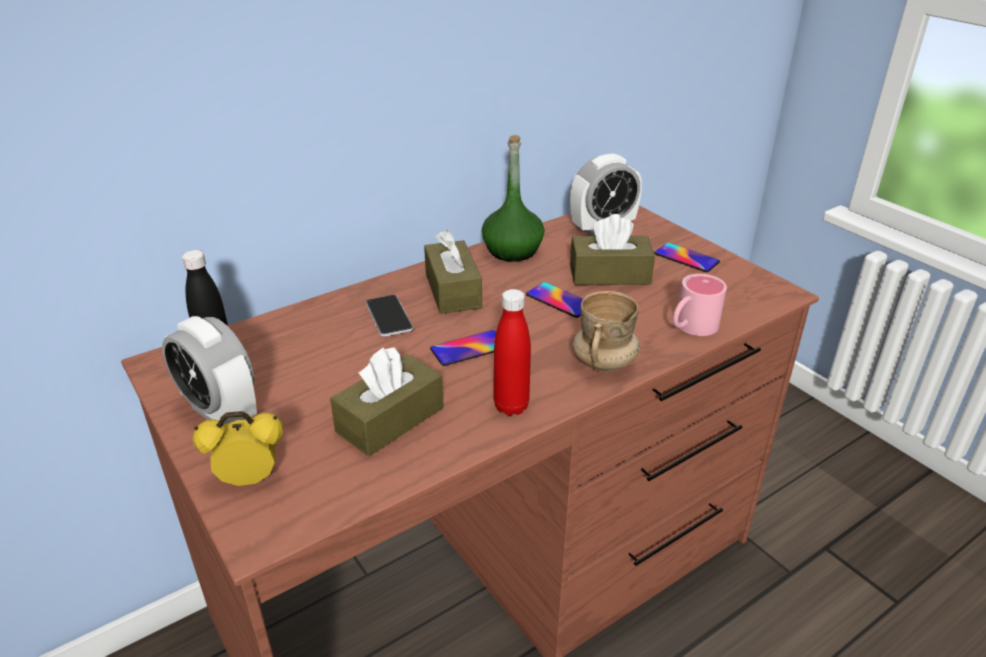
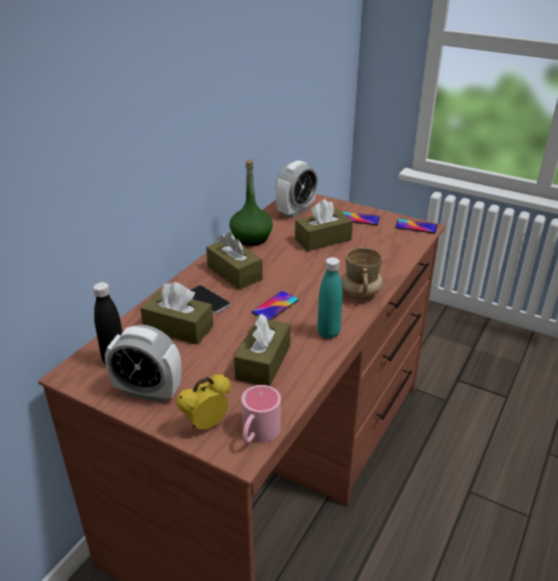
camera: 25 degrees left, 0 degrees up
red bottle [494,289,531,416] -> turquoise bottle [317,257,343,339]
phone [526,282,583,318] -> phone moved to [396,219,437,234]
pink mug [673,274,727,336] -> pink mug moved to [241,385,281,444]
none -> brown tissue box [140,282,213,345]

